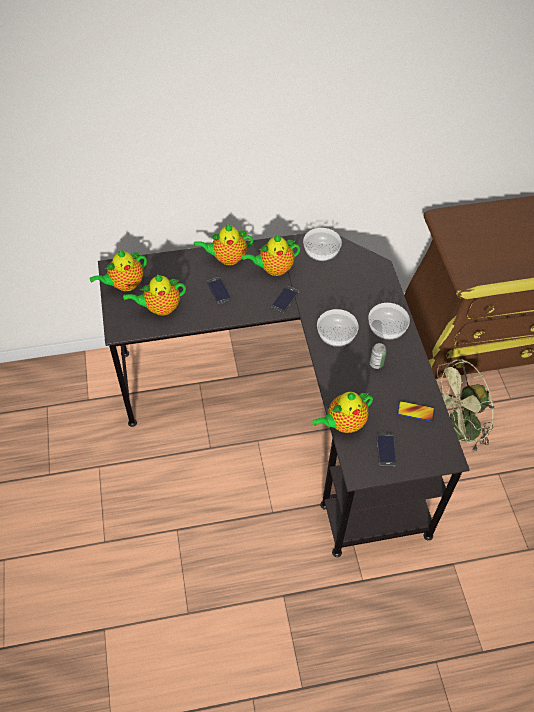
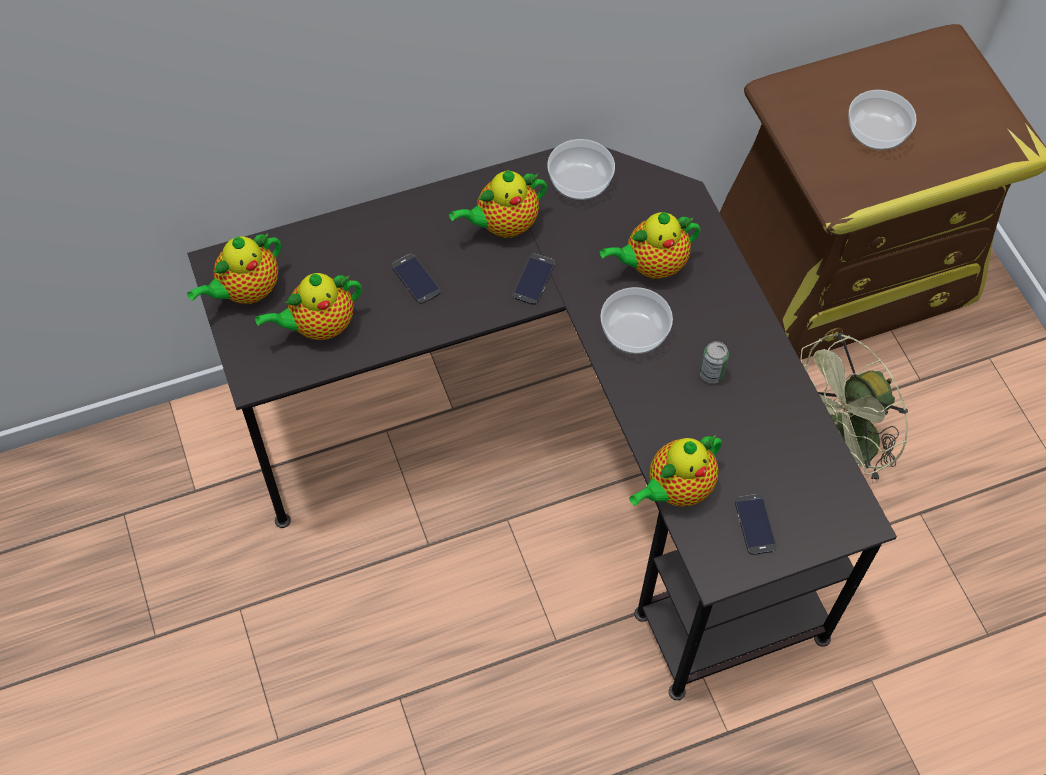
camera: 10 degrees left, 5 degrees up
teapot [194,224,253,265] -> teapot moved to [600,212,701,279]
bowl [368,303,410,340] -> bowl moved to [849,90,916,150]
phone [397,401,435,422] -> none

